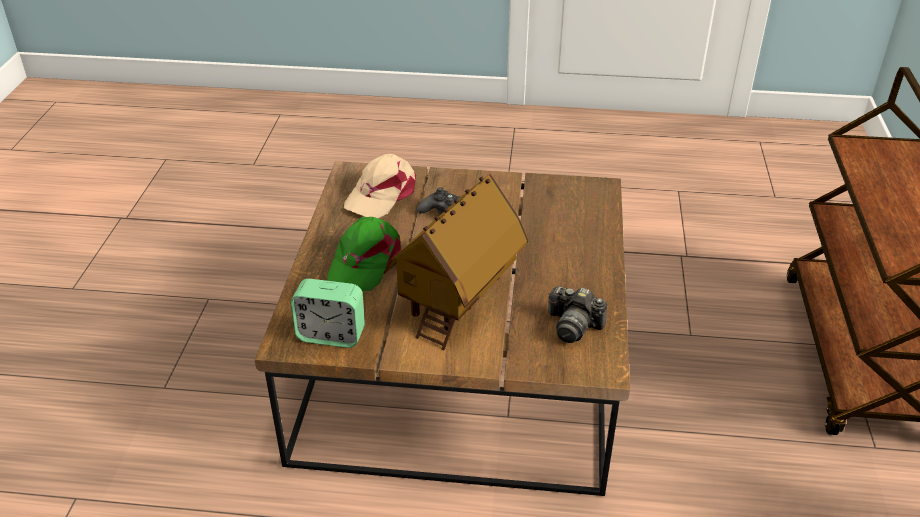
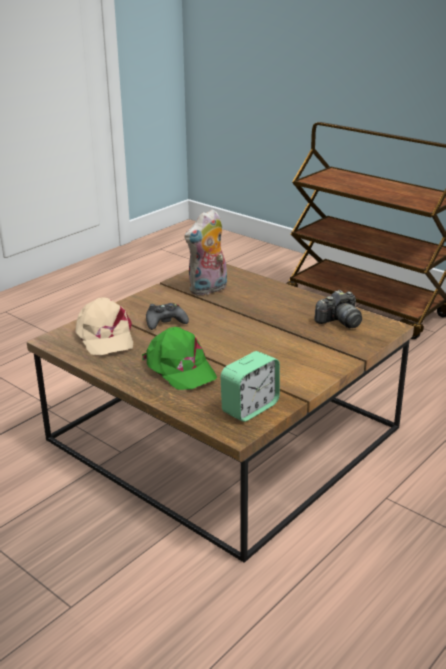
camera: 55 degrees left, 10 degrees down
toy house [384,174,528,351] -> none
none -> plush toy [184,209,227,295]

